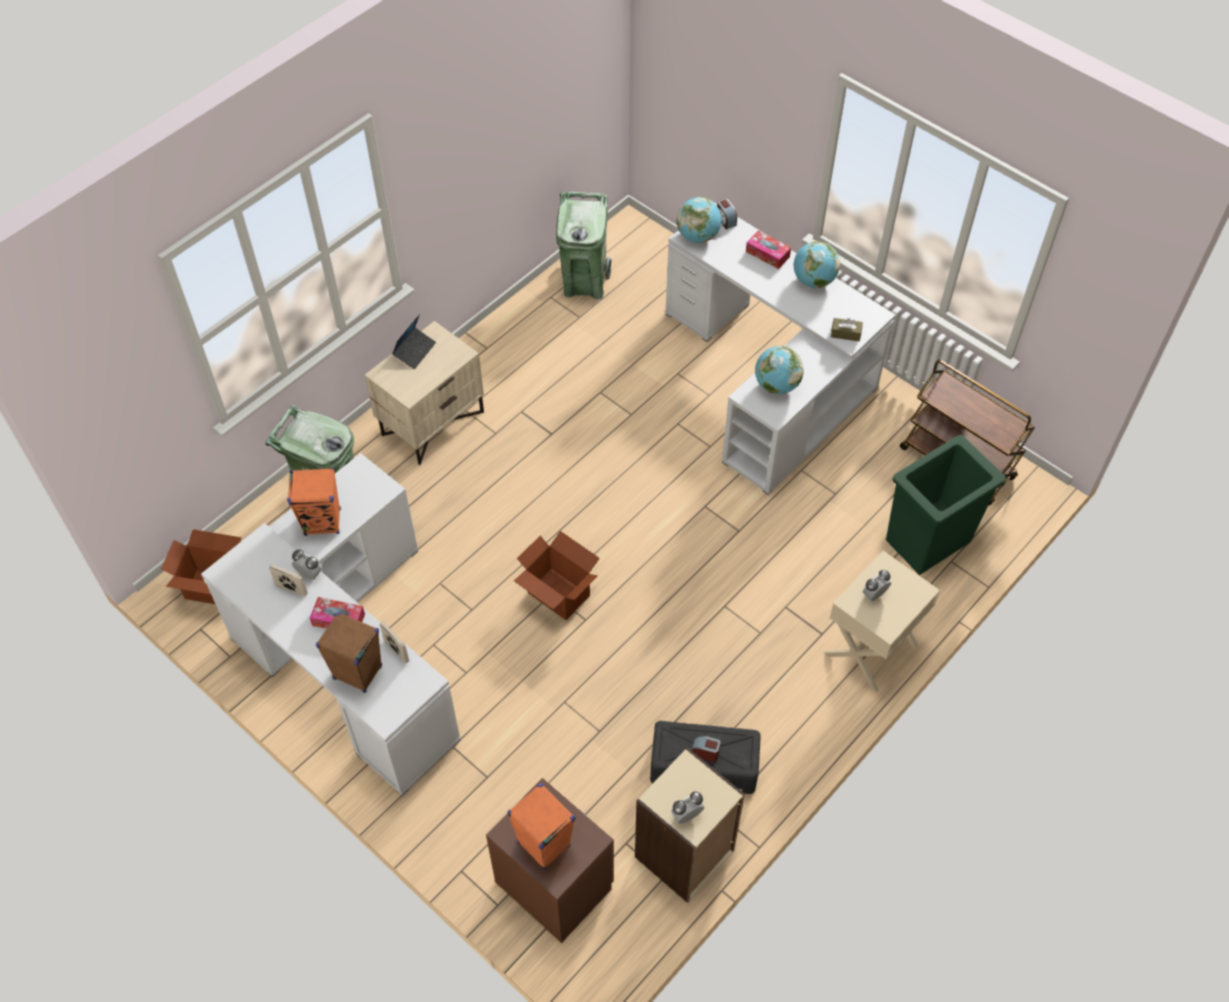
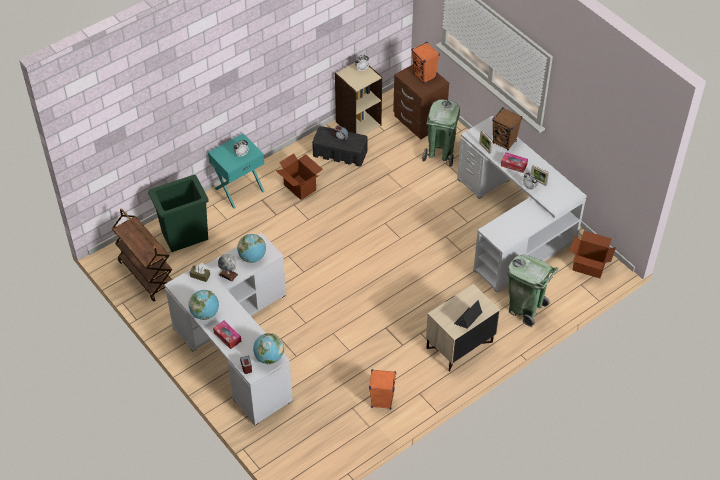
camera: 170 degrees left, 5 degrees down
orange speaker [287,468,341,536] -> orange speaker moved to [369,369,396,409]
cardboard box [514,531,600,620] -> cardboard box moved to [276,154,323,200]
green trash can [556,192,612,299] -> green trash can moved to [422,99,460,167]
beige nightstand [823,551,940,693] -> turquoise nightstand [208,134,265,209]
none -> globe [218,254,238,282]

